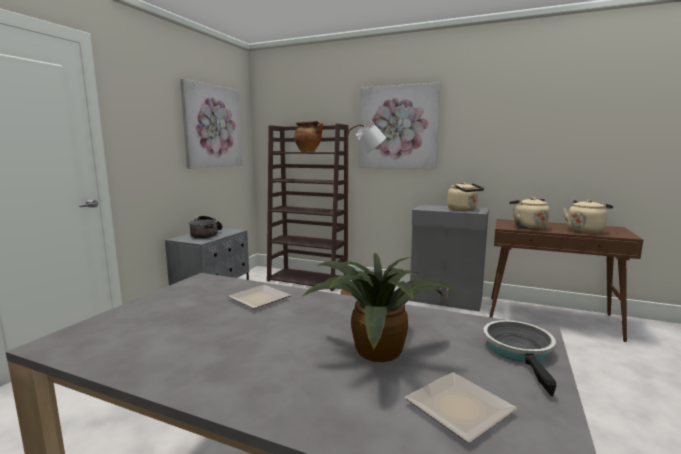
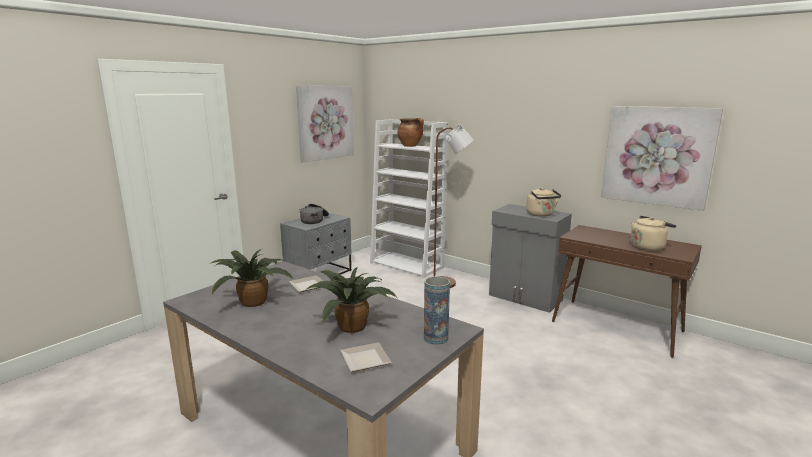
camera: 15 degrees right, 5 degrees up
brown bookcase [267,124,348,291] -> white bookcase [370,119,448,279]
picture [358,82,441,169] -> picture moved to [601,106,723,211]
frying pan [483,320,557,396] -> vase [424,276,450,345]
beige kettle [509,197,550,230] -> none
none -> potted plant [210,249,293,307]

